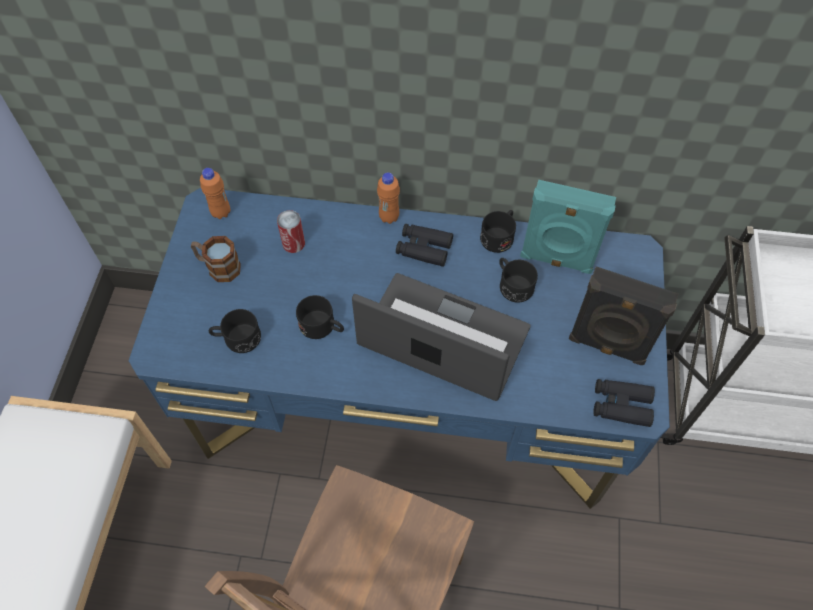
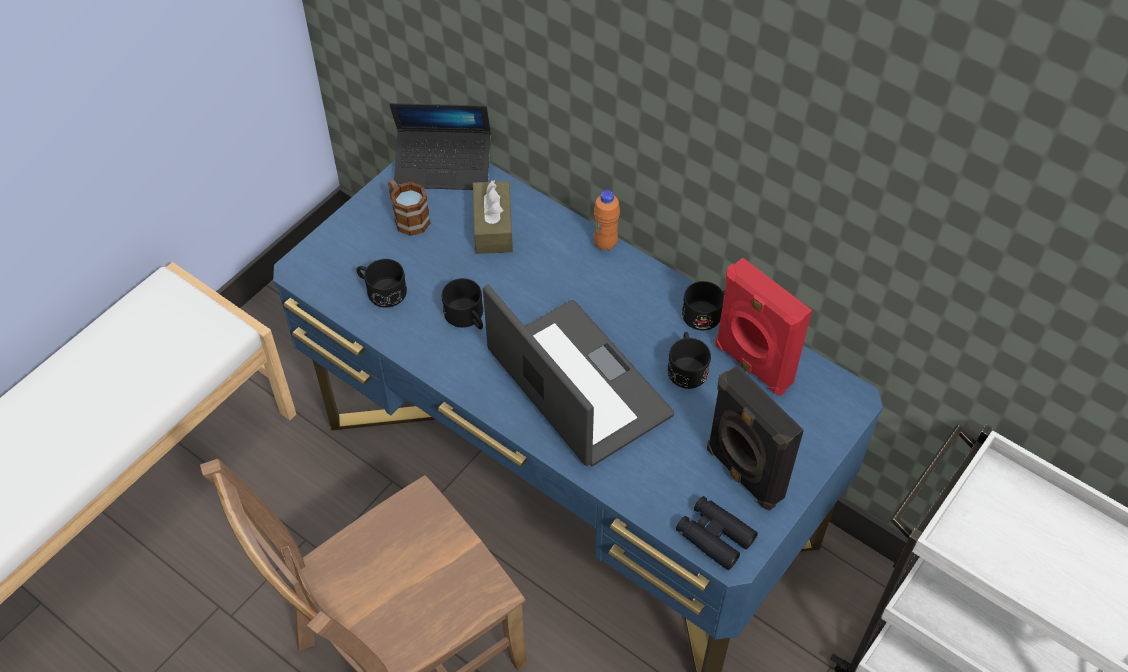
camera: 30 degrees right, 5 degrees down
orange bottle [200,168,230,219] -> laptop [389,103,491,190]
can [277,210,305,253] -> brown tissue box [473,180,513,254]
black binoculars [396,224,453,267] -> none
turquoise speaker [520,180,616,274] -> red speaker [715,258,812,396]

